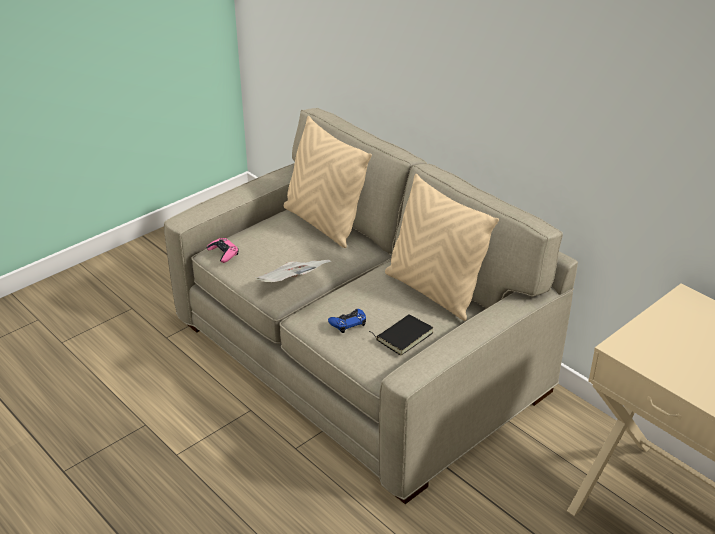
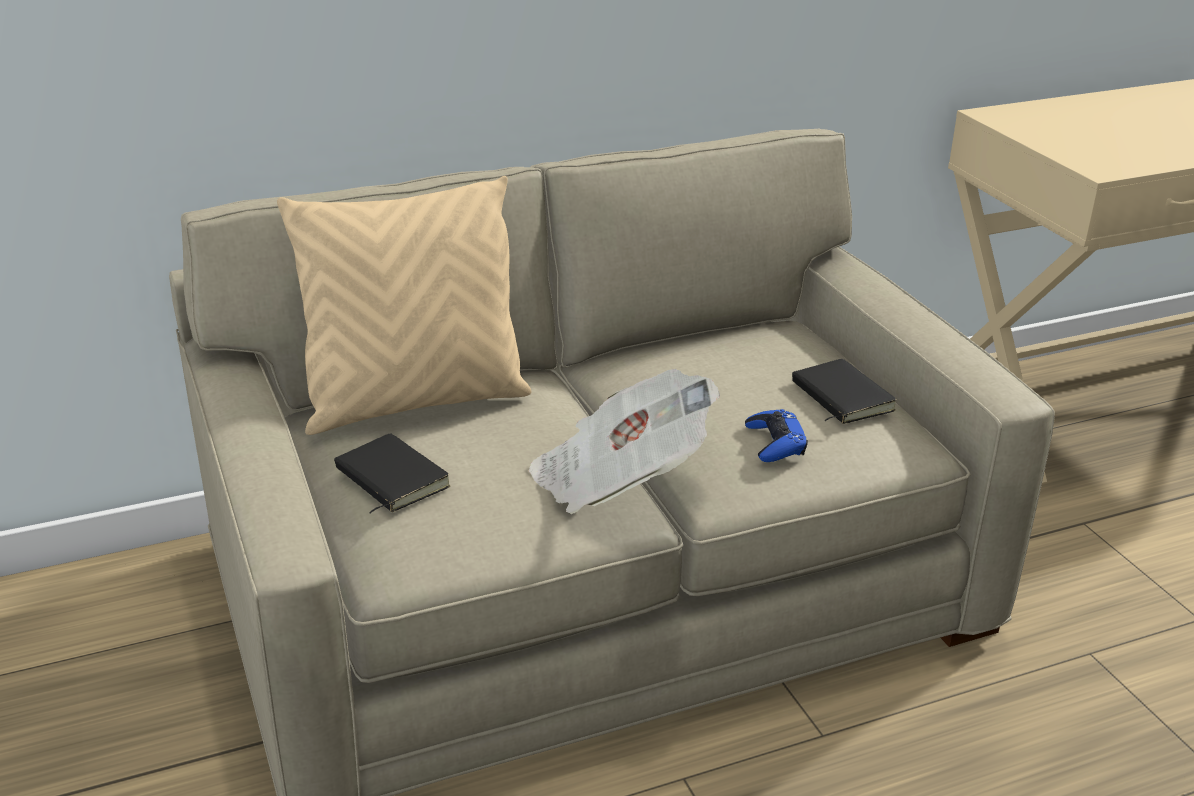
camera: 70 degrees left, 5 degrees down
pink game controller [207,238,239,263] -> none
beige pillow [385,174,499,321] -> none
none -> black book [334,433,451,514]

